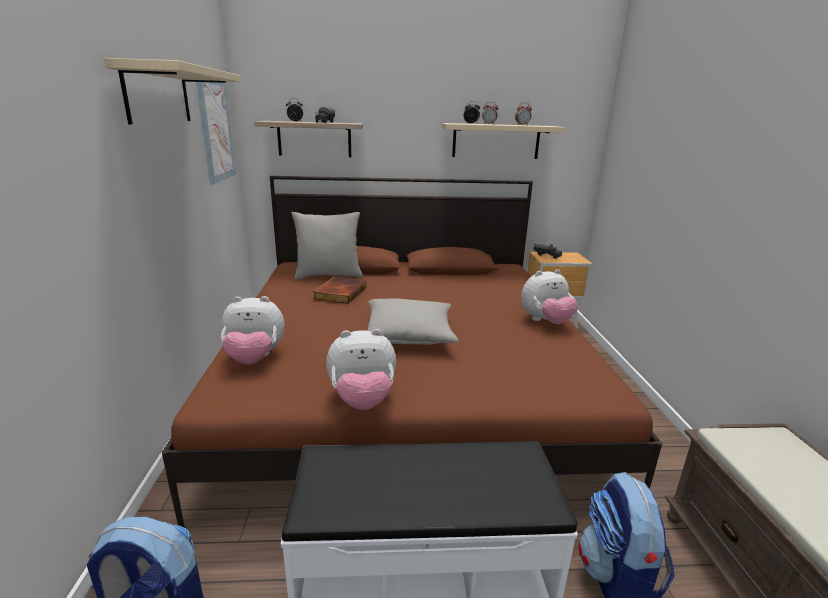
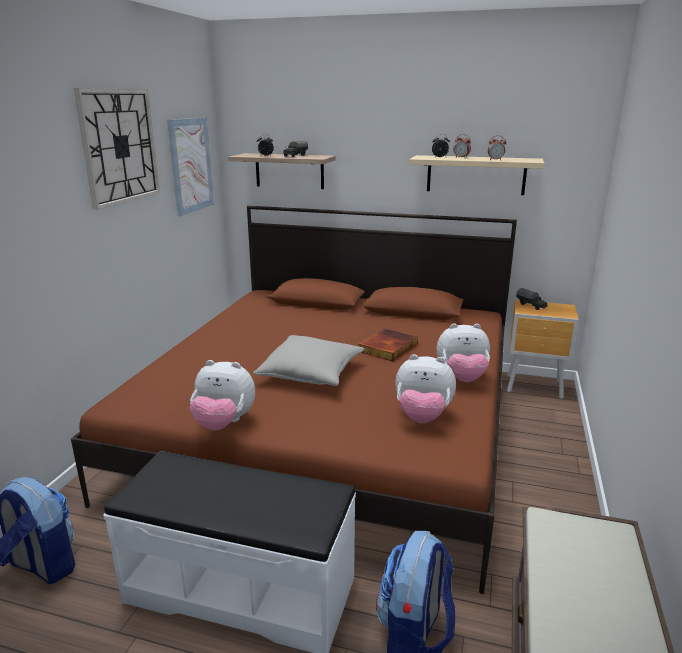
camera: 20 degrees right, 0 degrees up
beige shelf [104,58,241,124] -> wall clock [74,88,160,210]
plush toy [221,296,284,365] -> plush toy moved to [396,354,456,423]
grey pillow [292,212,363,280] -> none
book [313,277,366,304] -> book moved to [358,328,418,361]

